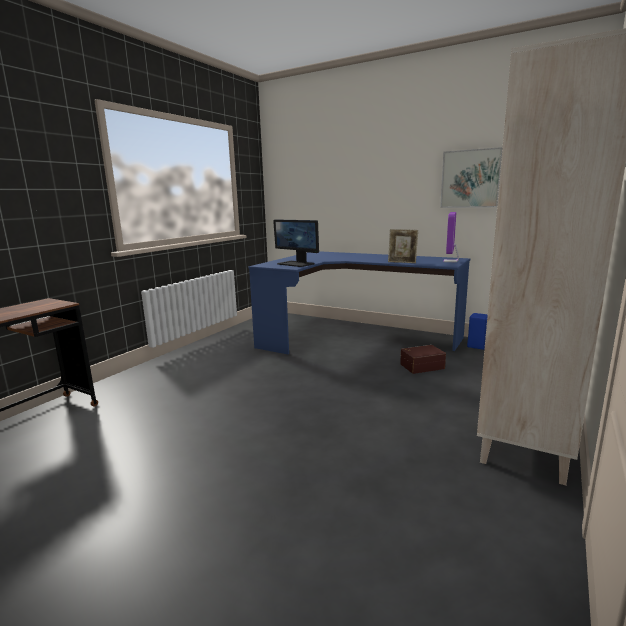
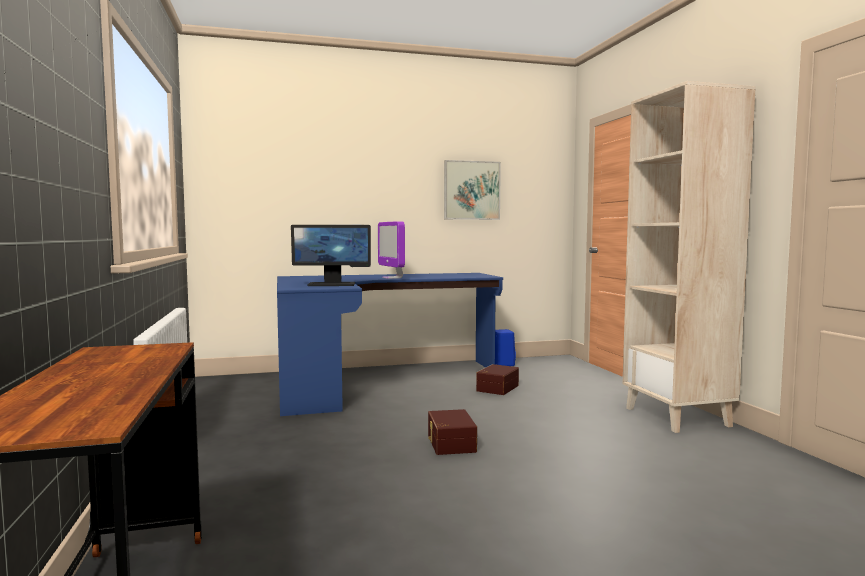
camera: 45 degrees left, 10 degrees down
picture frame [388,229,418,263] -> none
monitor [443,212,459,262] -> monitor moved to [378,221,405,279]
none -> brown storage box [428,409,477,455]

